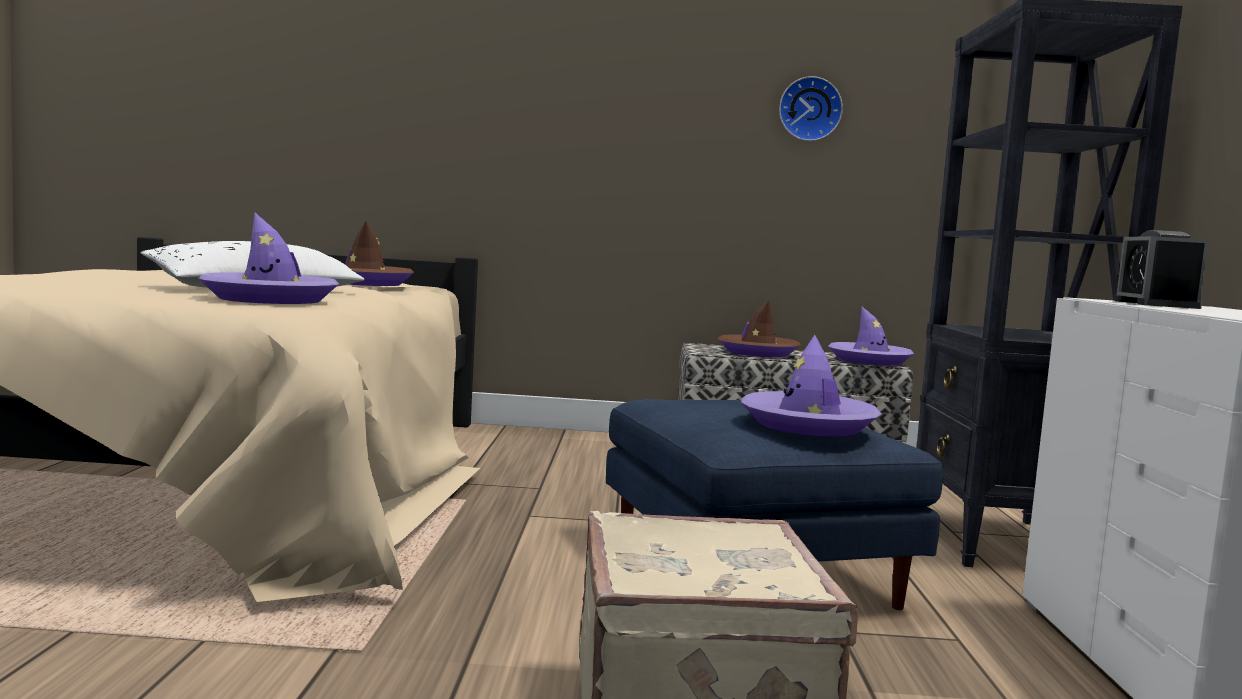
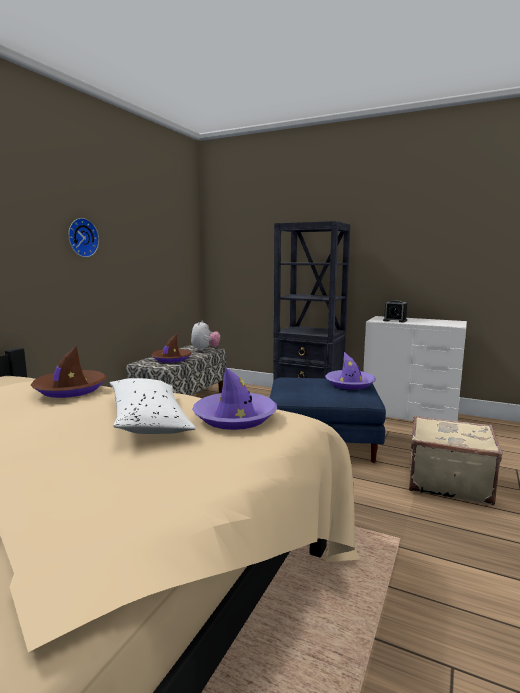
camera: 65 degrees left, 5 degrees up
wall clock [779,76,843,141] -> wall clock moved to [68,218,99,257]
purple hat [828,307,914,366] -> plush toy [191,320,220,351]

